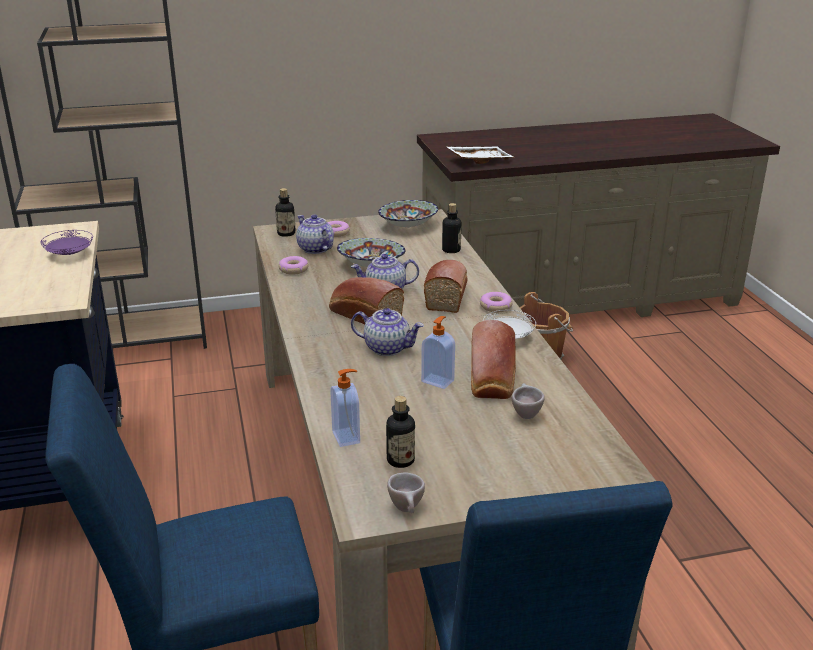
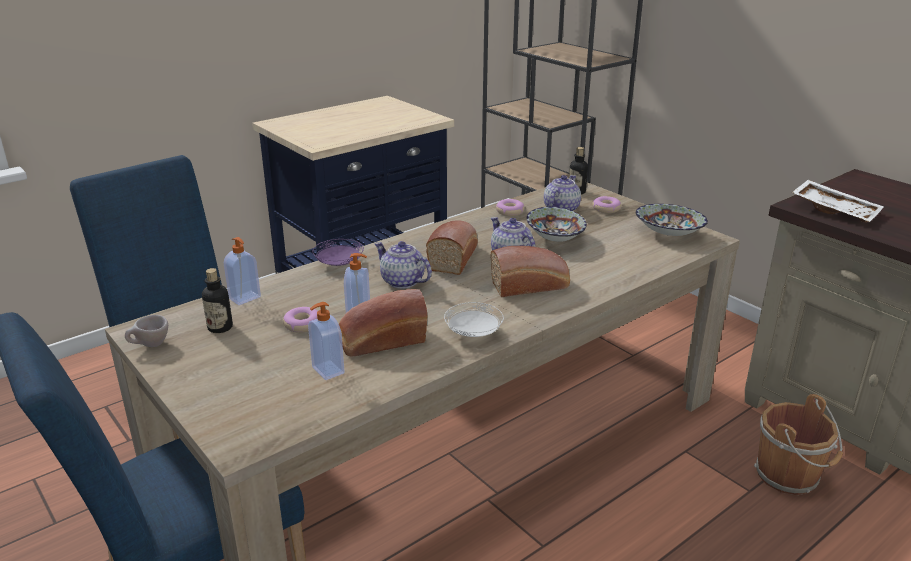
camera: 65 degrees right, 0 degrees up
purple plate [40,230,93,255] -> purple plate moved to [313,239,364,266]
teapot [351,308,424,356] -> teapot turned 135 degrees clockwise [374,241,432,289]
bottle [442,203,462,253] -> none
donut [480,292,513,313] -> donut moved to [283,307,318,333]
beige cup [512,383,545,419] -> soap dispenser [308,302,345,380]

